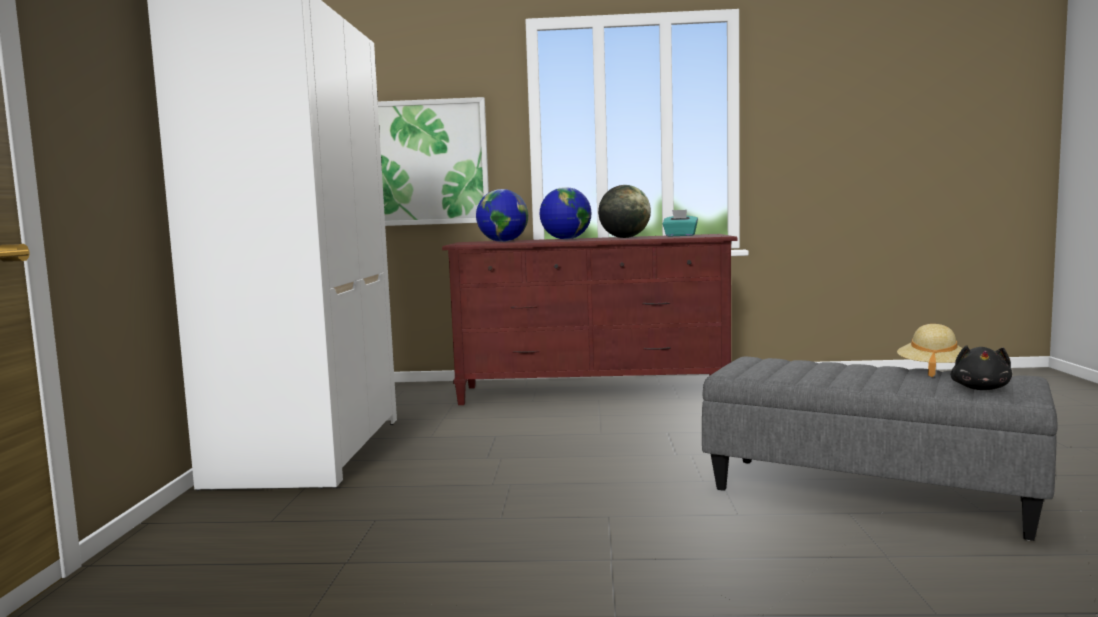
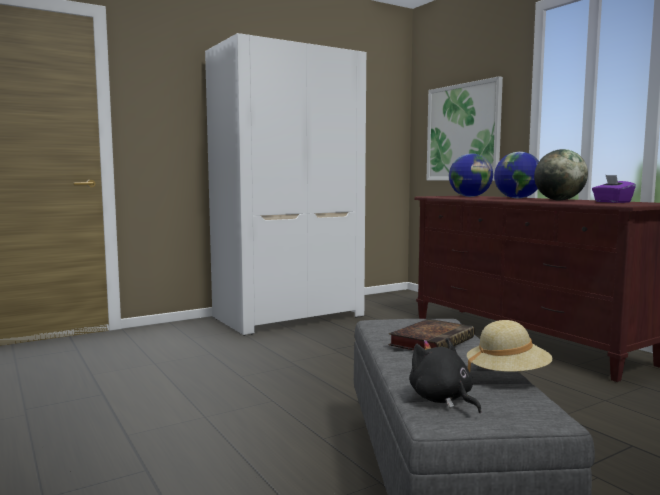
camera: 55 degrees right, 0 degrees up
turquoise tissue box [663,210,698,236] -> purple tissue box [592,175,636,203]
black plush toy [951,345,1012,390] -> black plush toy turned 75 degrees clockwise [409,338,481,413]
none -> book [388,319,474,350]

